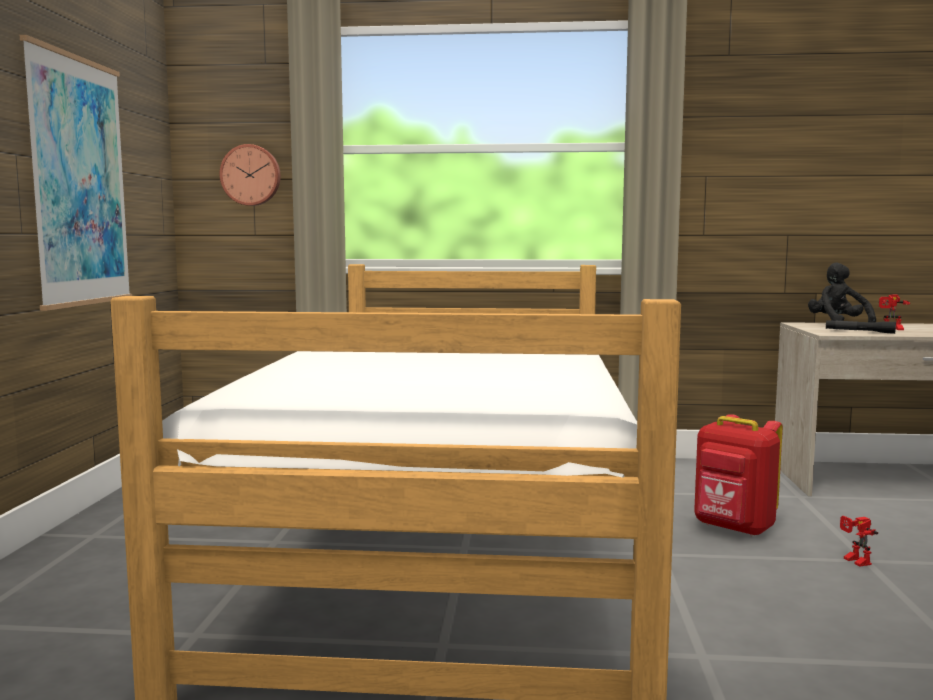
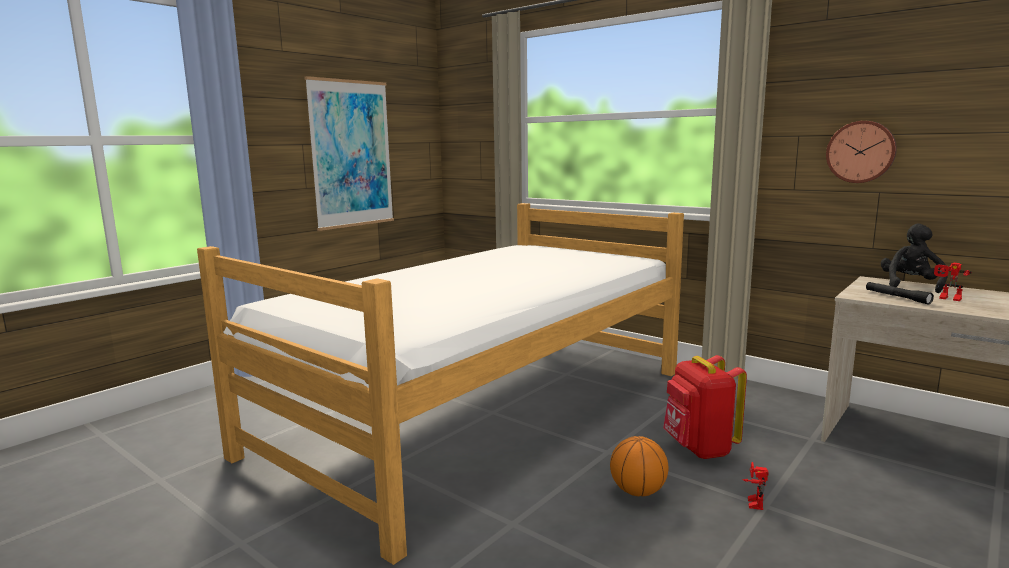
camera: 35 degrees right, 5 degrees up
wall clock [220,144,281,206] -> wall clock moved to [826,121,897,183]
none -> basketball [610,436,668,496]

